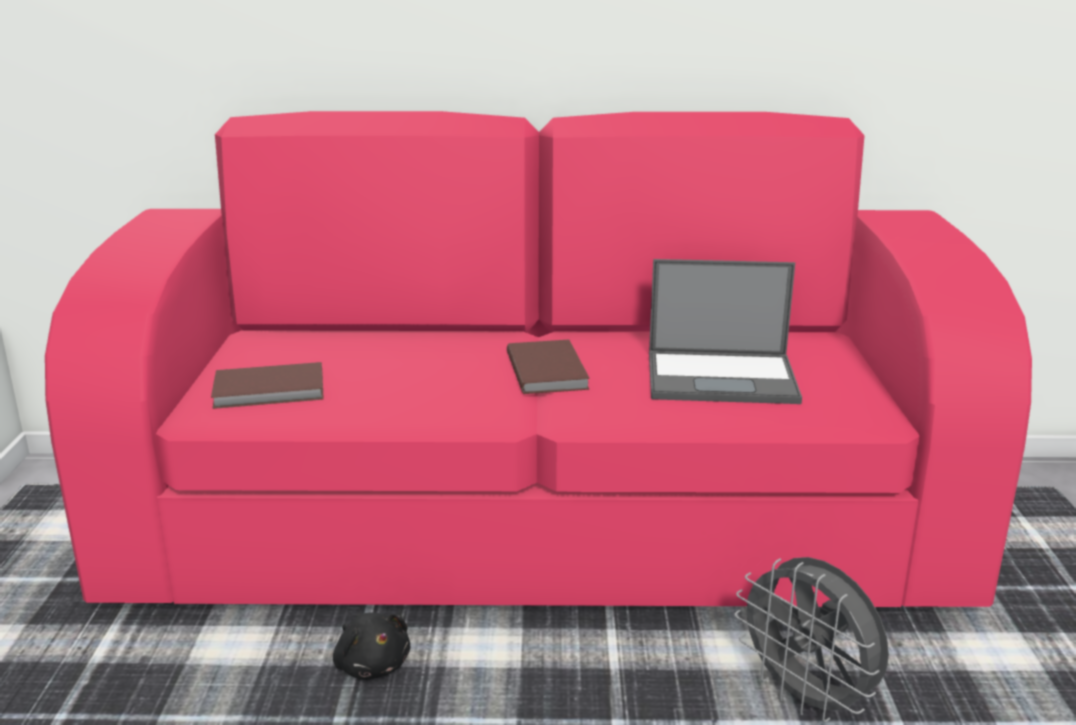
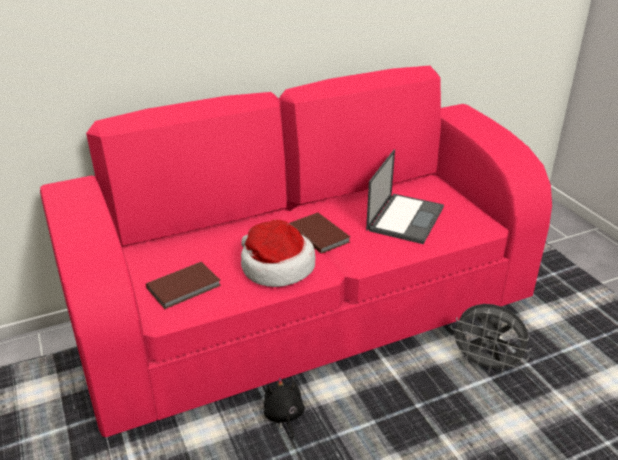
camera: 25 degrees left, 10 degrees up
black plush toy [333,612,410,680] -> black plush toy turned 135 degrees counterclockwise [264,378,305,439]
laptop [649,259,802,404] -> laptop turned 45 degrees counterclockwise [366,149,444,244]
none -> hat [241,220,315,287]

